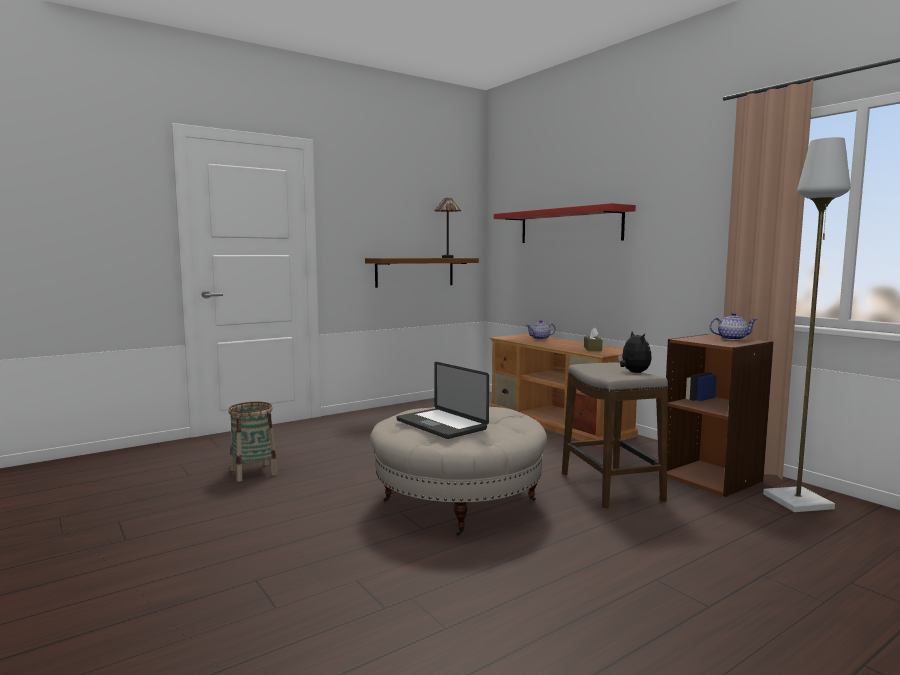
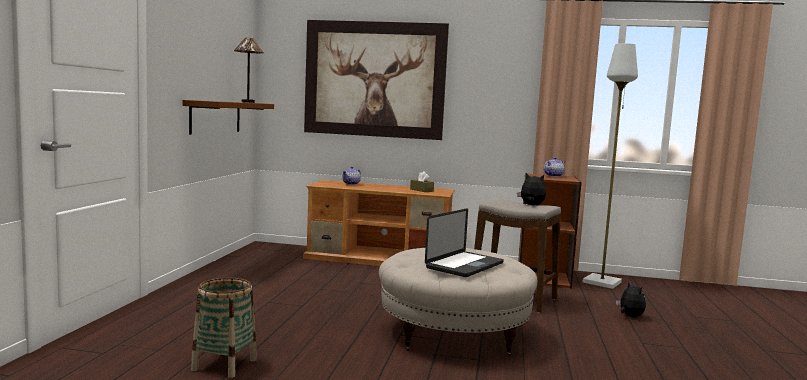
camera: 45 degrees left, 0 degrees up
laptop [397,362,489,439] -> laptop turned 60 degrees counterclockwise [425,208,504,277]
red shelf [494,203,636,243] -> picture [304,20,449,140]
none -> plush toy [616,281,646,317]

